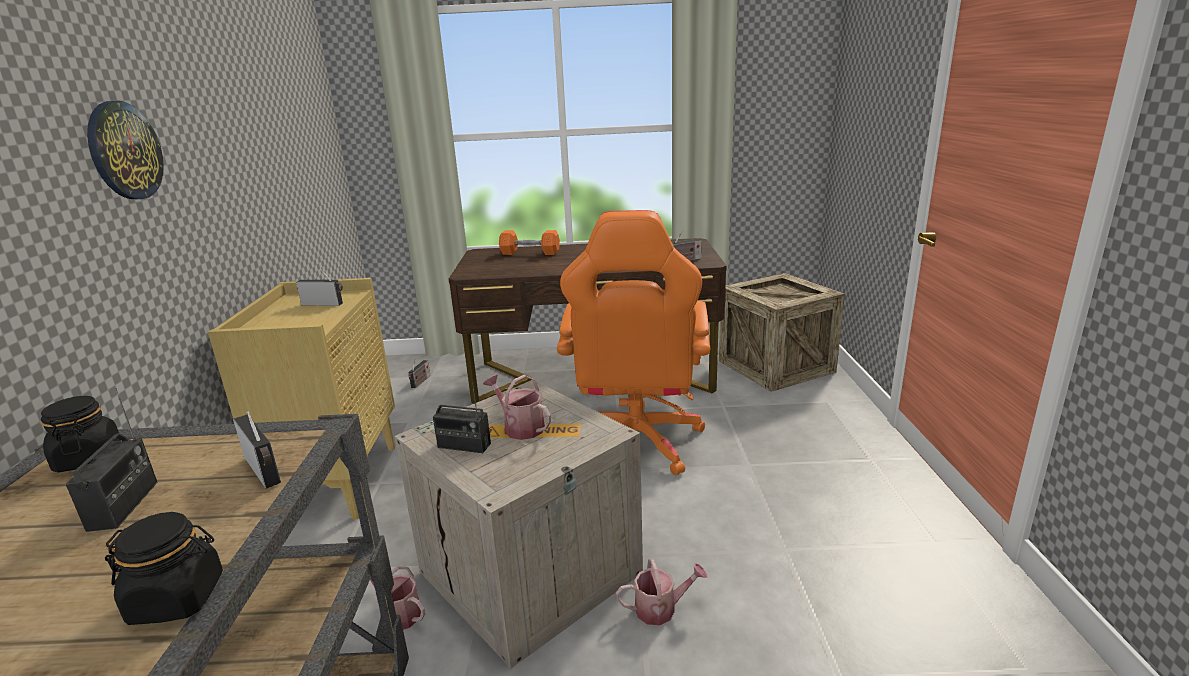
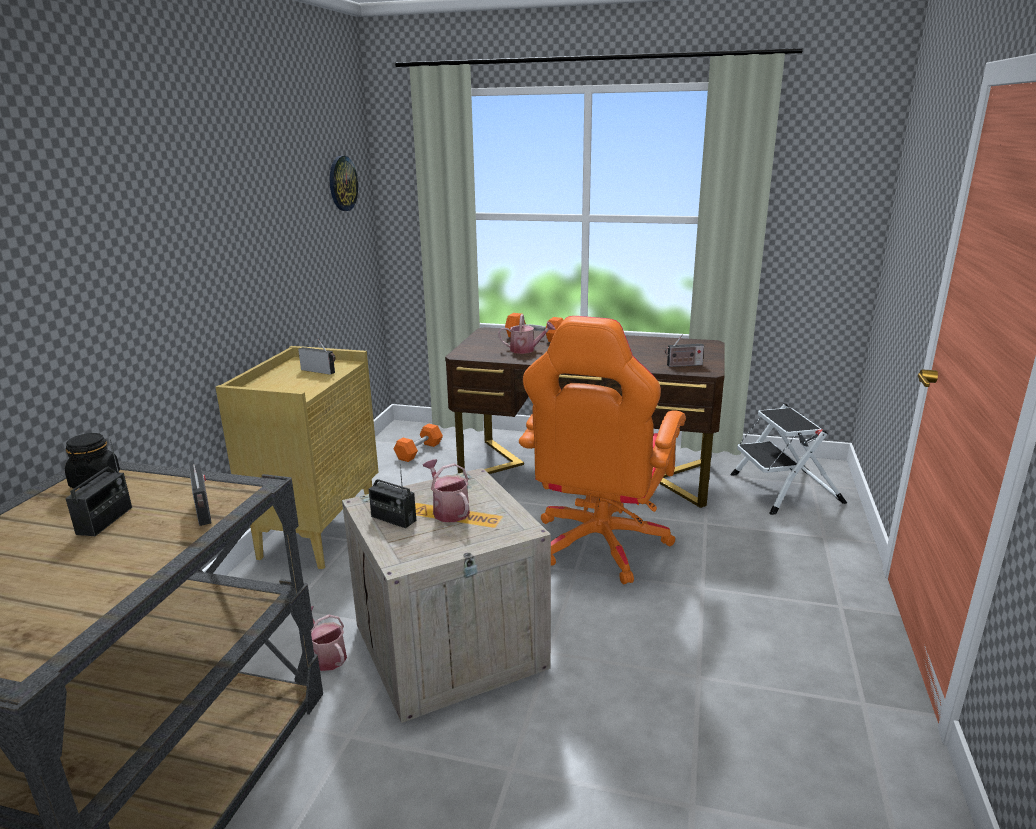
camera: 15 degrees right, 0 degrees up
wall clock [87,101,164,199] -> wall clock moved to [330,156,358,211]
black jar [105,512,223,625] -> none
radio [409,359,430,388] -> orange dumbbell [394,424,443,462]
watering can [616,559,707,625] -> watering can moved to [498,314,556,354]
crate [719,273,845,392] -> step ladder [730,403,847,515]

